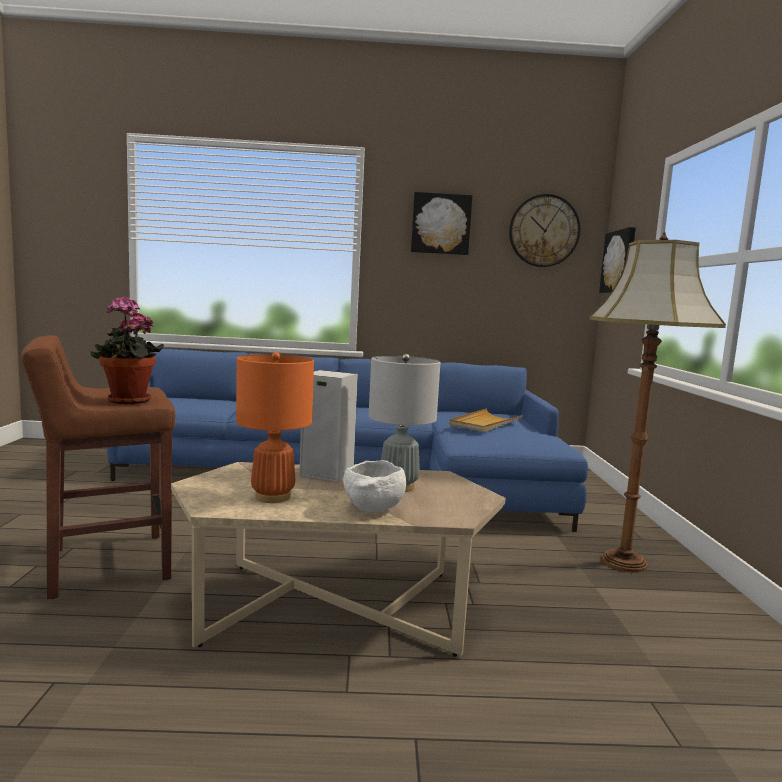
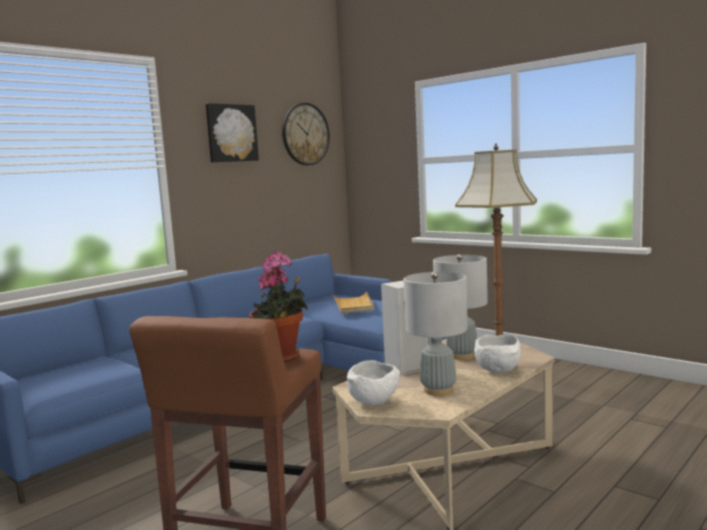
camera: 45 degrees left, 0 degrees up
orange table lamp [236,352,314,503] -> grey table lamp [404,272,468,396]
picture [599,227,636,293] -> none
none -> white bowl [347,360,400,406]

